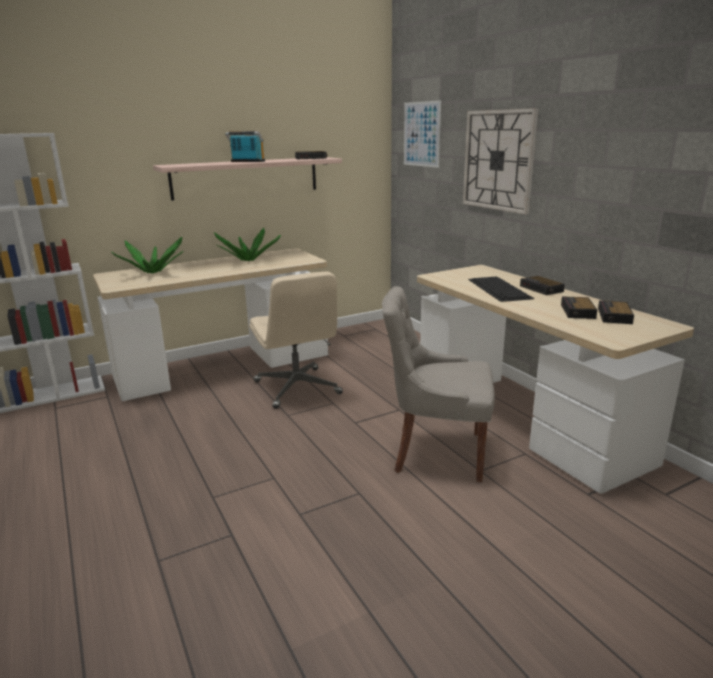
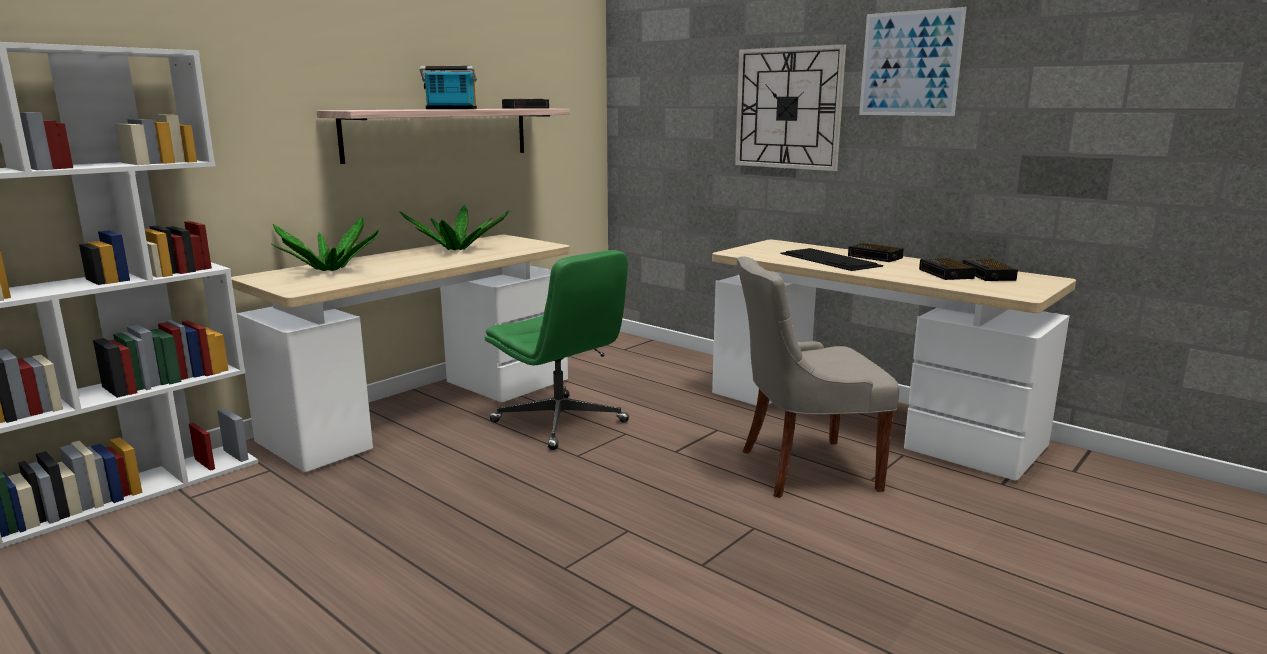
camera: 20 degrees left, 5 degrees down
beige office chair [249,271,343,409] -> green office chair [485,250,629,450]
picture [404,100,441,168] -> picture moved to [859,7,967,116]

